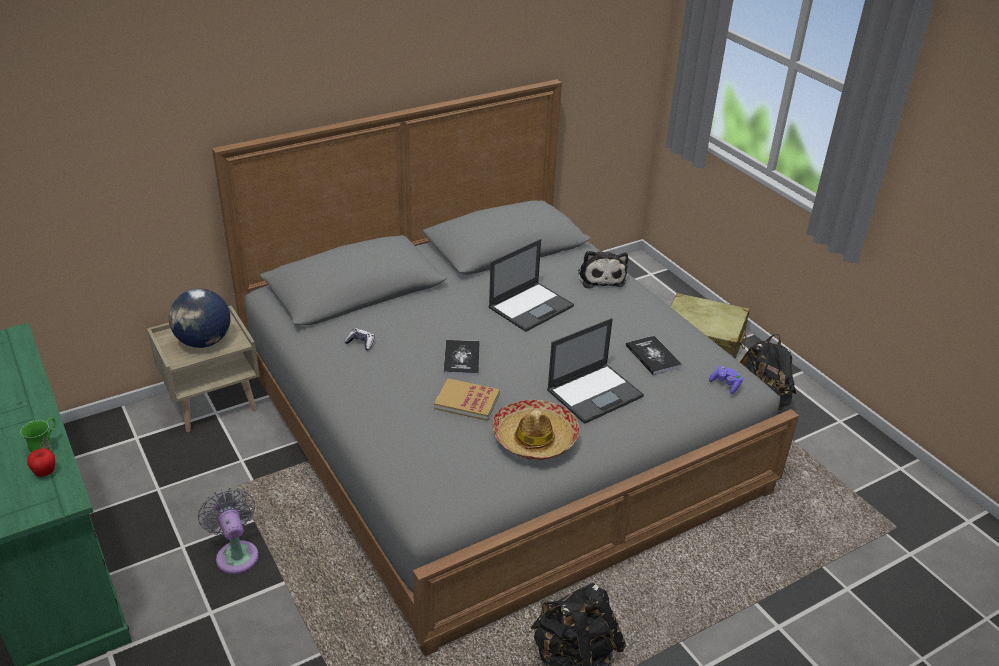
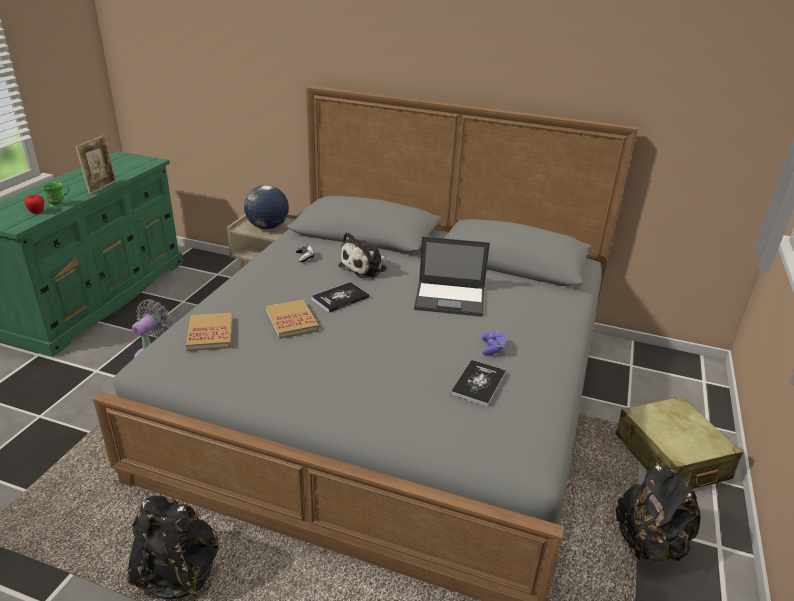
camera: 50 degrees right, 5 degrees down
hat [492,400,580,460] -> none
laptop [547,318,644,424] -> none
plush toy [578,251,628,288] -> plush toy moved to [338,232,387,278]
purple game controller [709,366,743,394] -> purple game controller moved to [481,330,506,356]
none -> picture frame [76,135,117,195]
none -> book [186,313,232,351]

